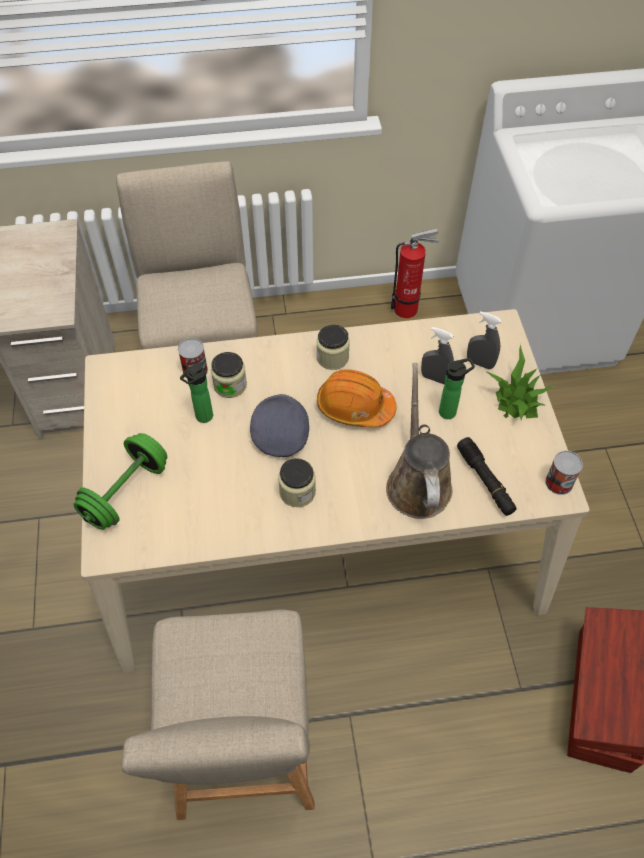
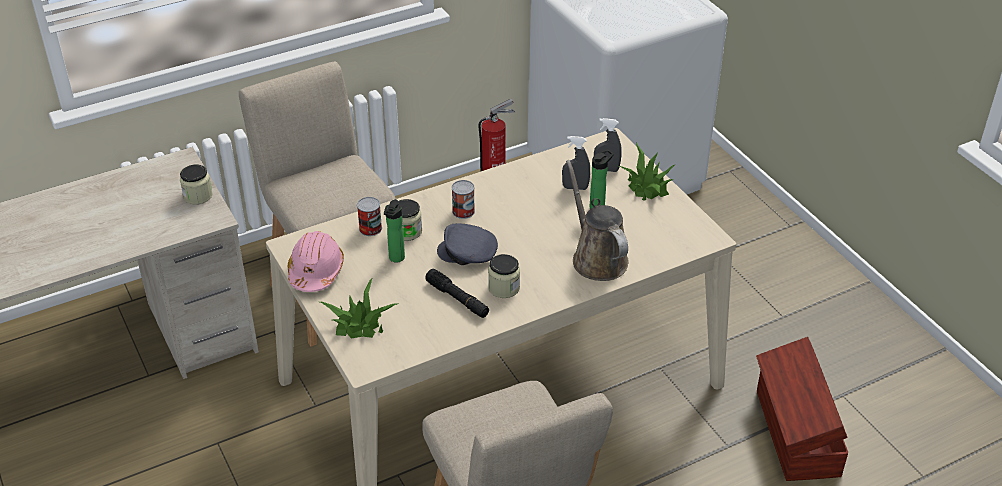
camera: 20 degrees left, 15 degrees down
green dumbbell [74,433,167,530] -> potted plant [320,277,397,339]
grey cap [250,394,309,457] -> grey cap turned 60 degrees counterclockwise [437,223,498,265]
jar [317,324,350,370] -> jar moved to [180,164,212,205]
orange hard hat [317,369,397,428] -> none
black flashlight [457,437,516,516] -> black flashlight moved to [425,269,489,318]
can [545,451,583,495] -> can moved to [452,180,475,219]
none -> pink hard hat [288,231,344,292]

